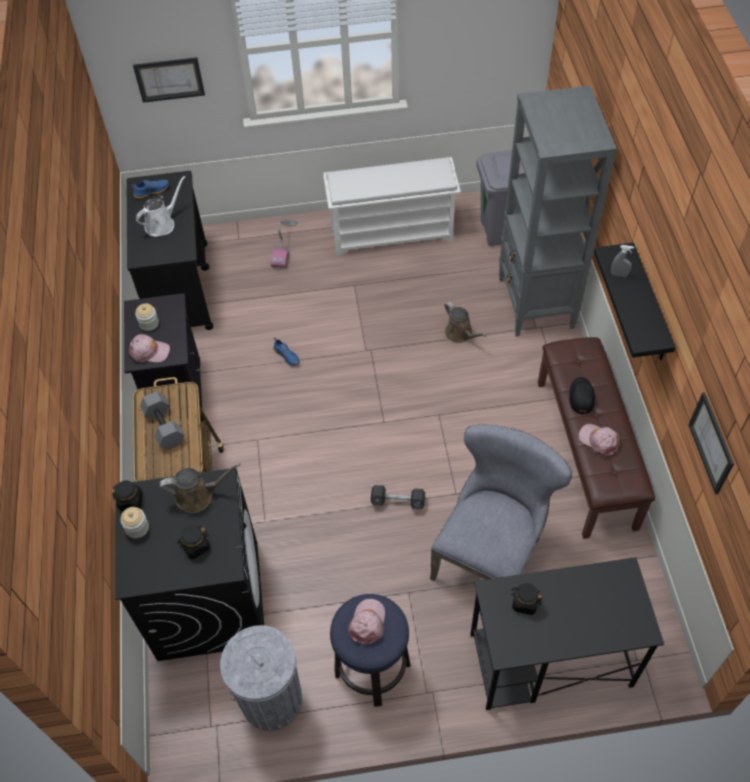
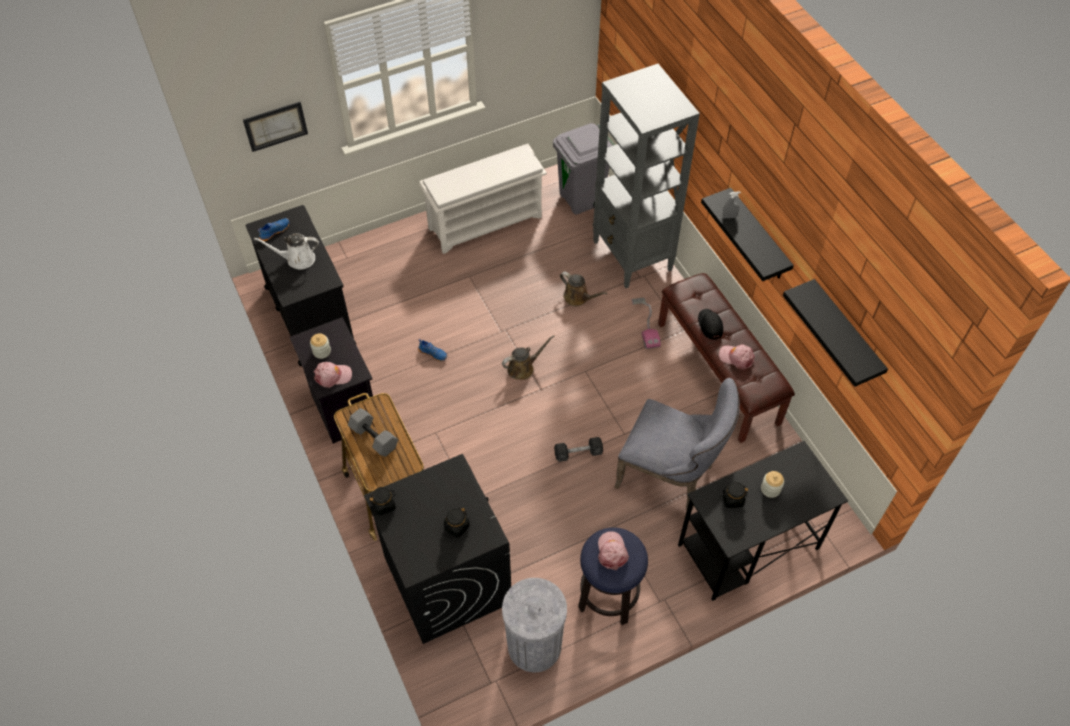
camera: 20 degrees left, 0 degrees up
jar [120,507,149,538] -> jar moved to [761,471,784,498]
white watering can [136,176,185,237] -> white watering can turned 120 degrees counterclockwise [254,234,319,270]
brown watering can [159,463,240,513] -> brown watering can moved to [502,335,555,380]
vacuum cleaner [271,220,297,268] -> vacuum cleaner moved to [632,297,661,349]
grey chair [430,424,572,581] -> grey chair turned 105 degrees clockwise [614,378,740,510]
picture [688,392,734,494] -> black shelf [783,279,888,387]

